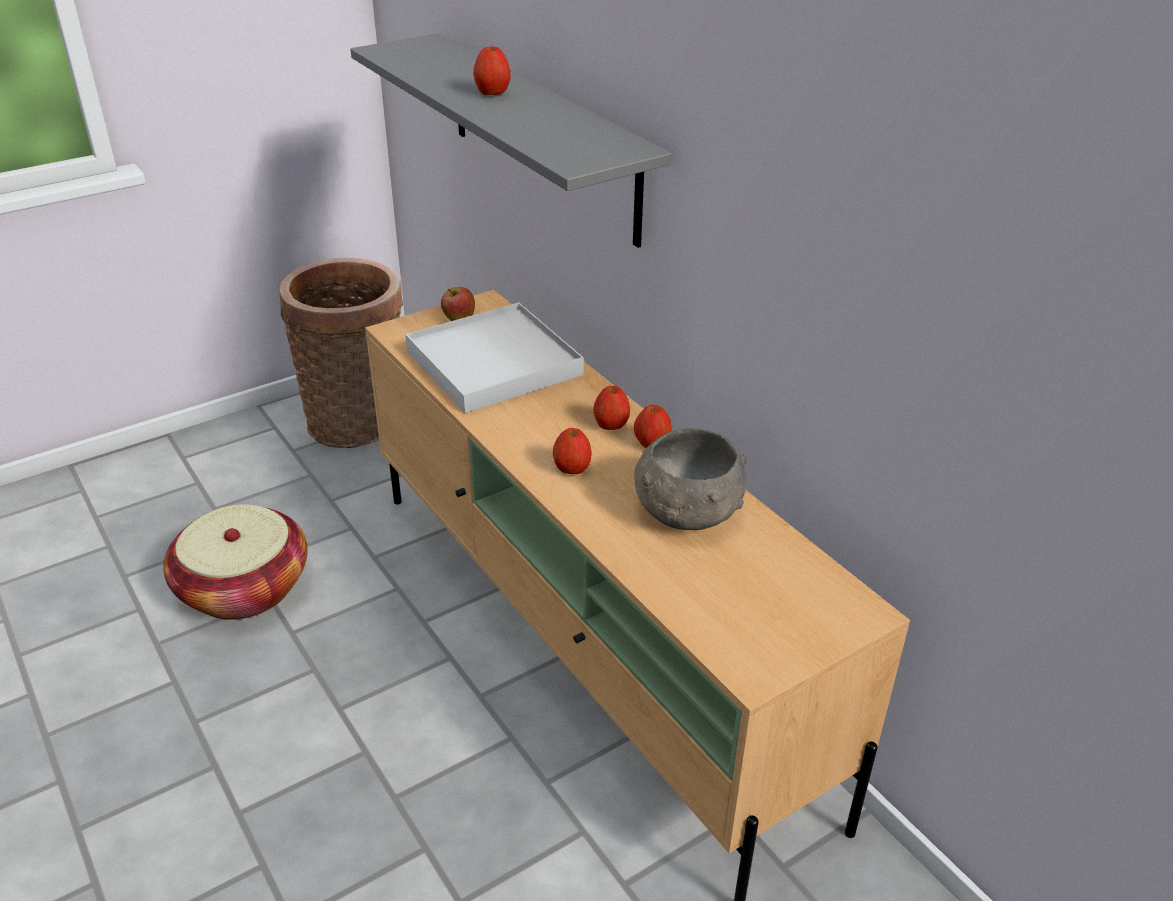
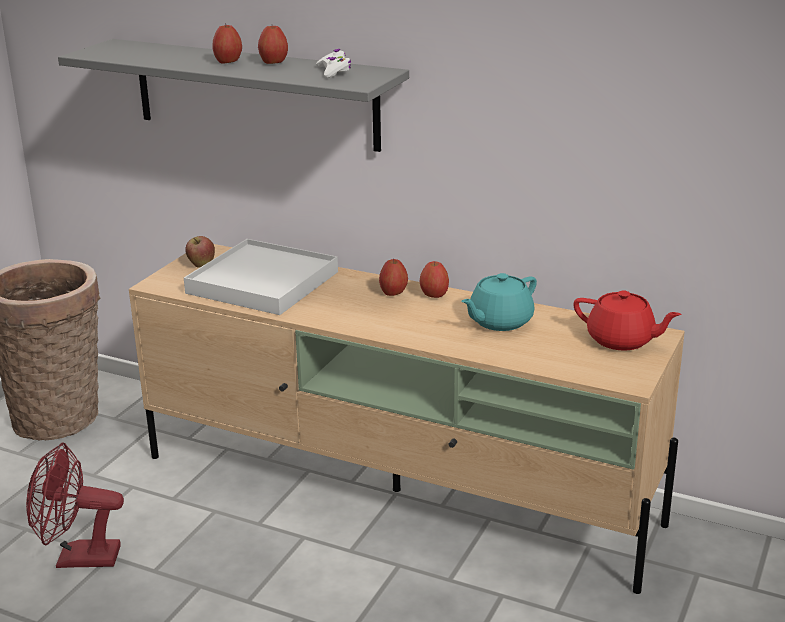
camera: 30 degrees left, 10 degrees down
basket [163,504,308,620] -> red fan [26,442,124,568]
apple [553,428,592,474] -> apple moved to [258,26,288,64]
grey bowl [634,428,747,530] -> turquoise teapot [461,273,537,331]
none -> white game controller [316,49,351,78]
none -> red teapot [573,290,682,351]

